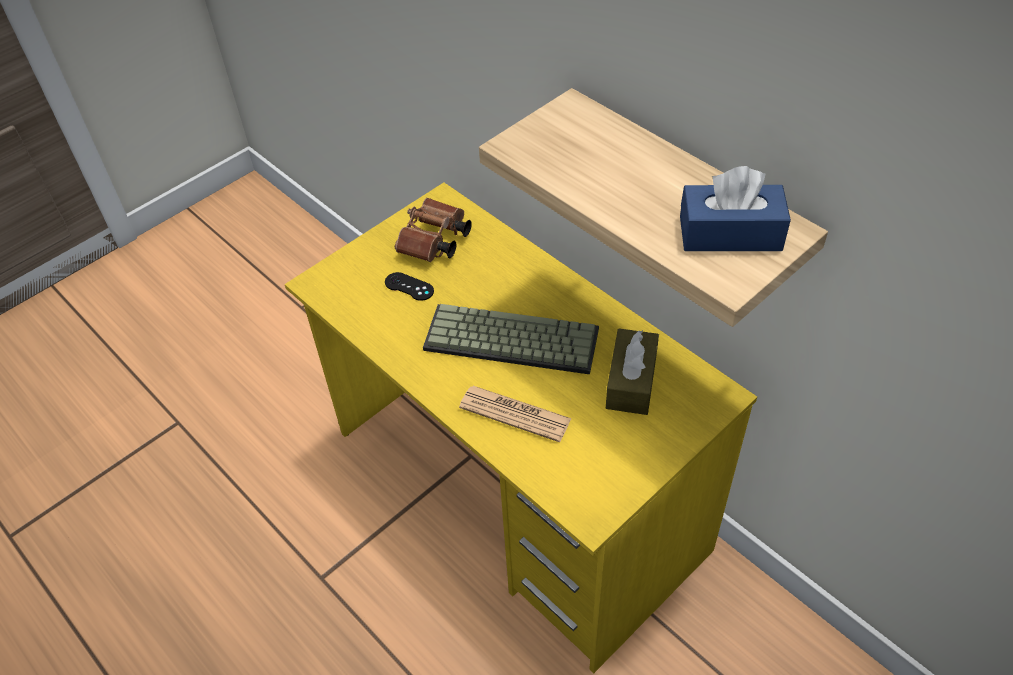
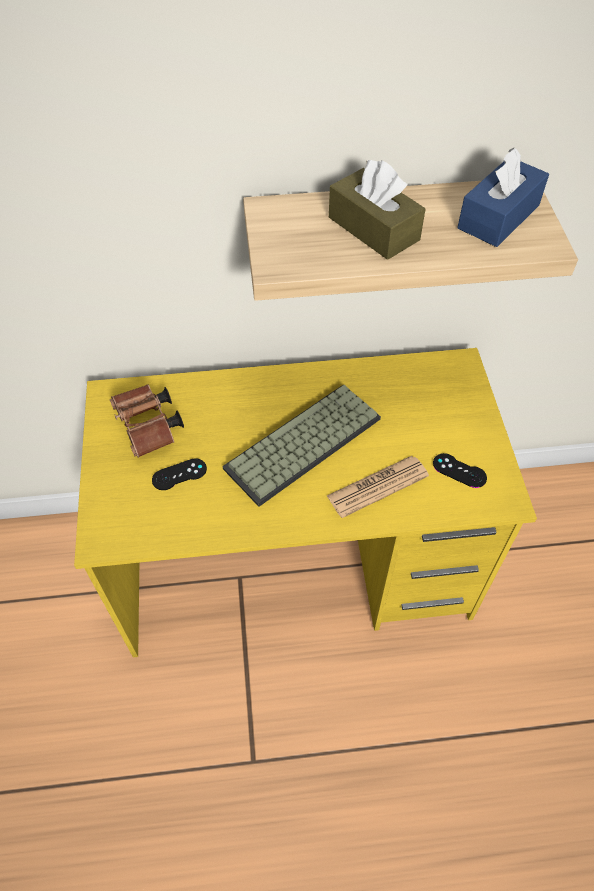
camera: 55 degrees left, 5 degrees up
brown tissue box [606,328,659,415] -> brown tissue box moved to [329,160,426,260]
none -> black game controller [433,453,487,488]

